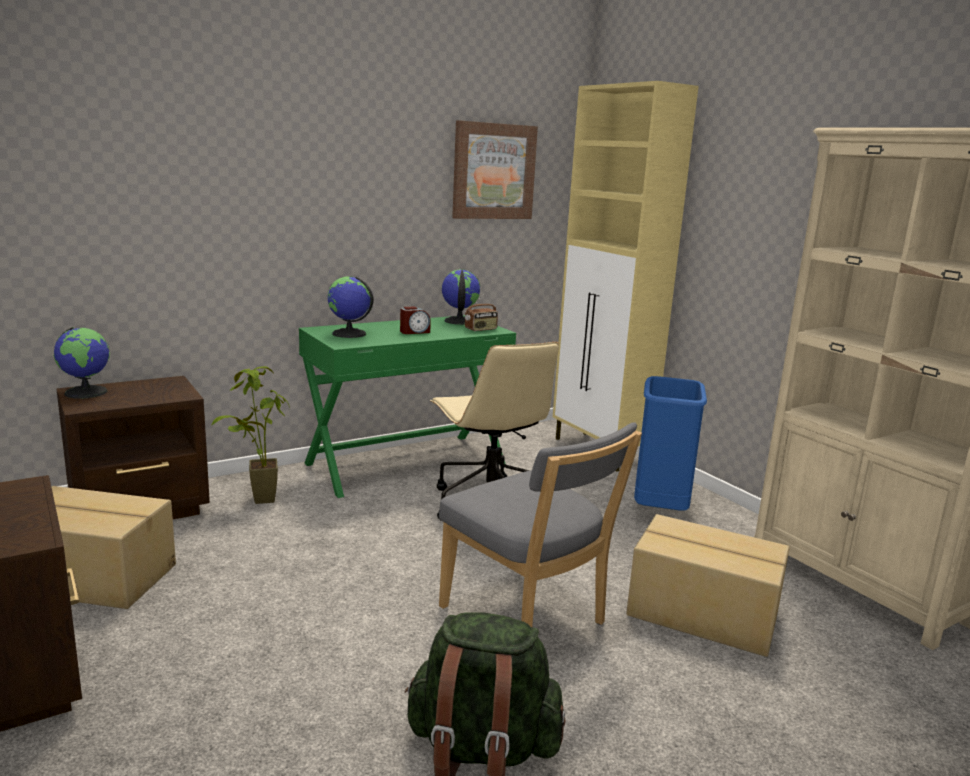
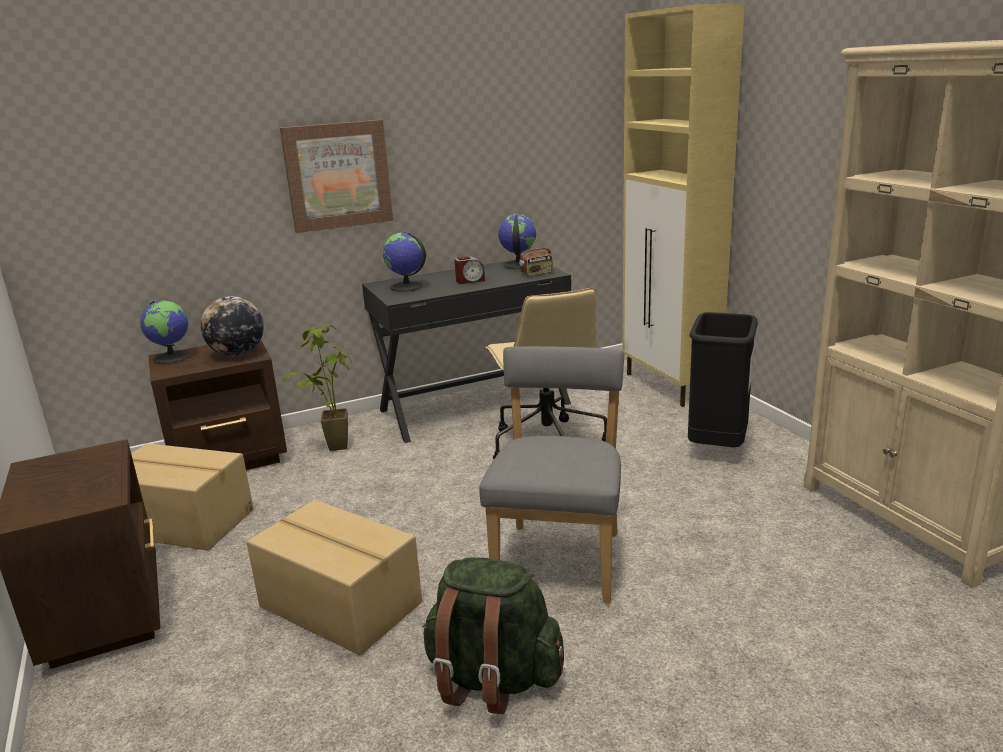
camera: 10 degrees right, 5 degrees up
green desk [299,315,516,498] -> black desk [362,260,571,443]
grey chair [439,422,642,627] -> grey chair turned 135 degrees counterclockwise [479,346,624,604]
picture [452,120,538,219] -> picture moved to [280,120,393,233]
cardboard box [626,514,790,657] -> cardboard box moved to [246,500,422,655]
blue trash can [634,376,707,511] -> black trash can [688,312,758,447]
none -> globe [201,296,264,356]

